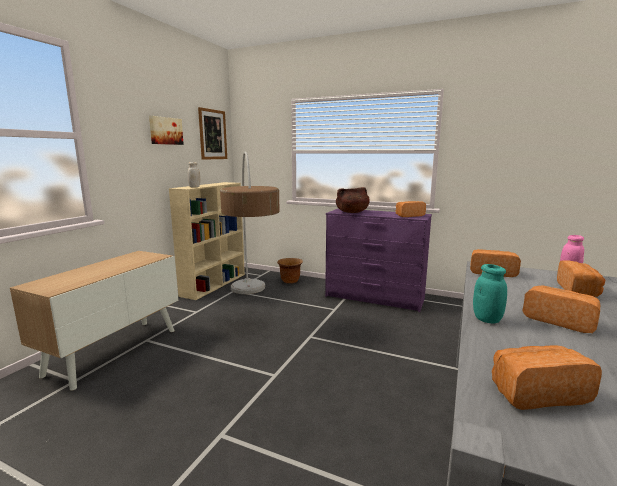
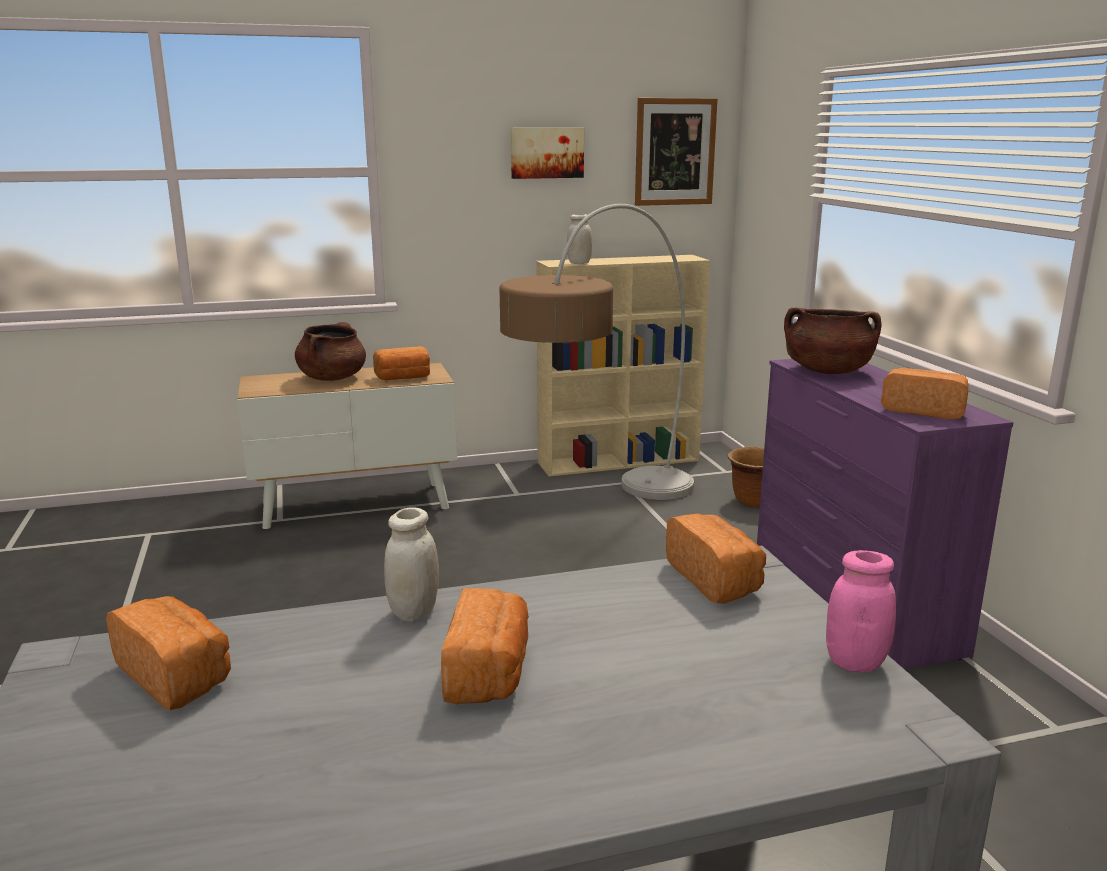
camera: 50 degrees right, 5 degrees up
turquoise jar [473,264,507,324] -> white jar [384,507,439,622]
bread [557,260,605,297] -> bread moved to [373,346,430,381]
none -> brown cooking pot [295,322,366,381]

